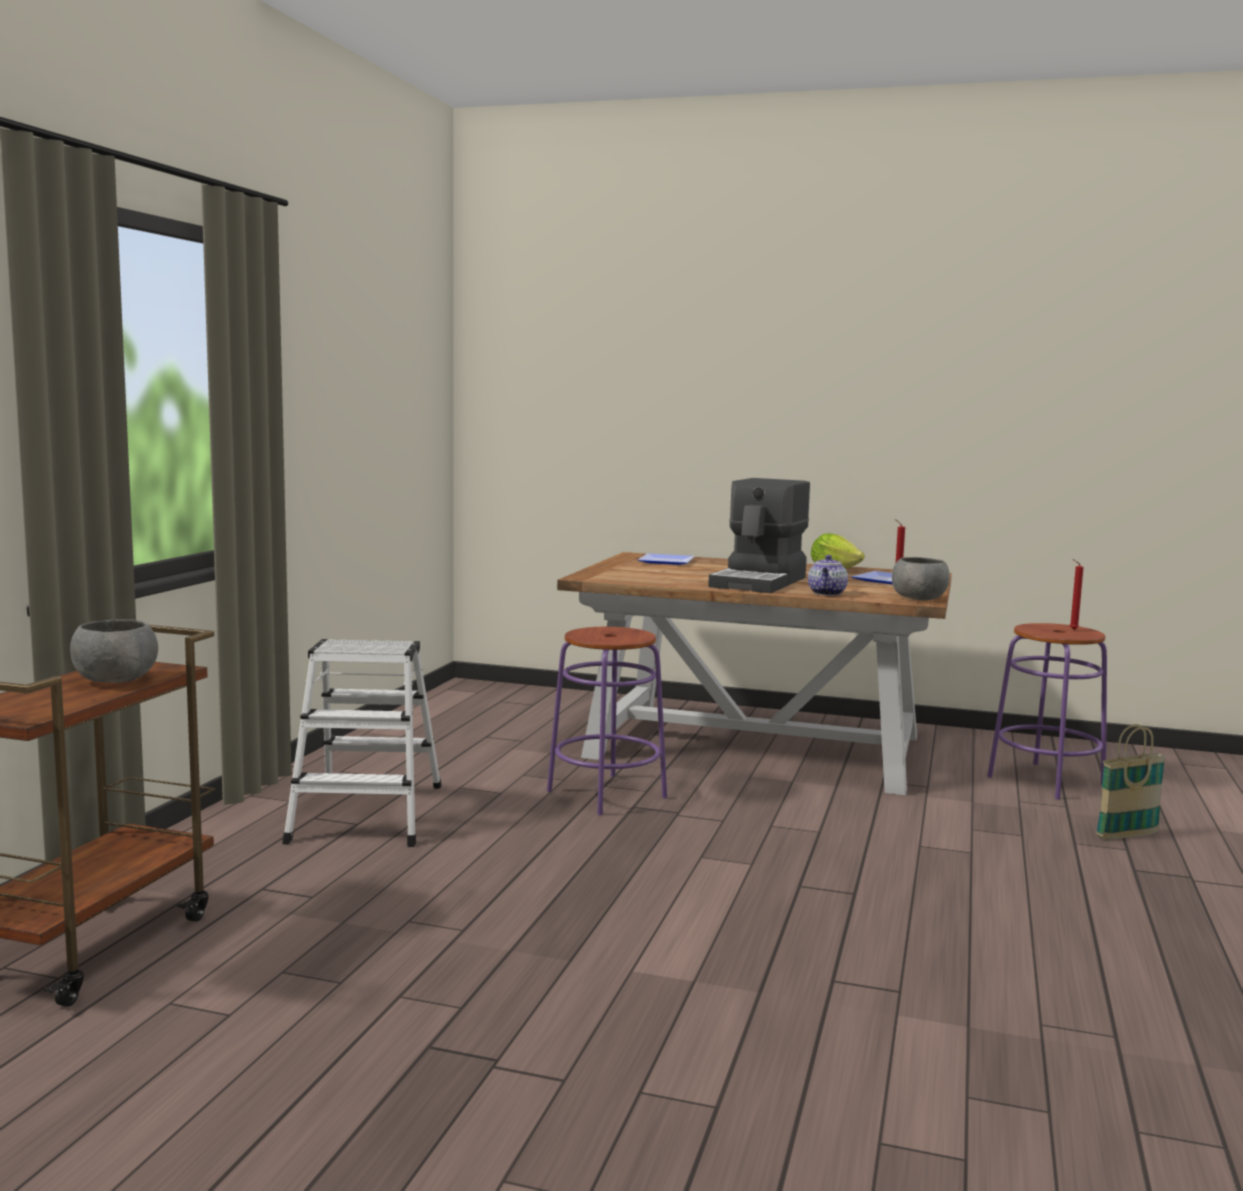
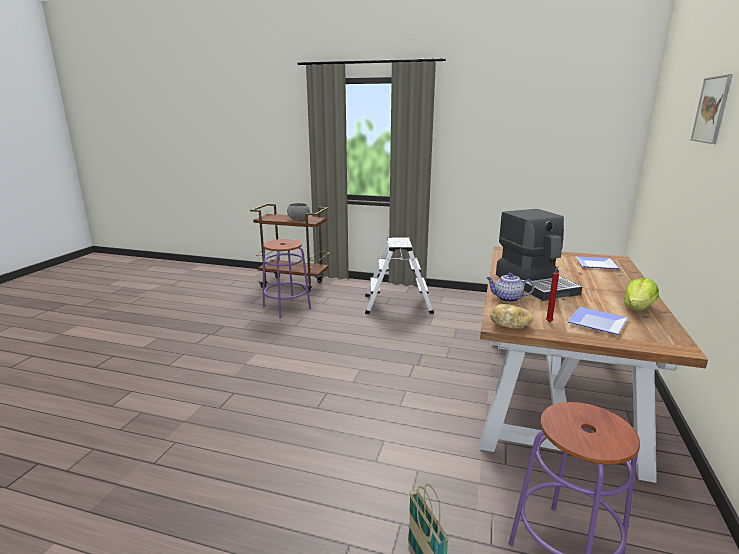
camera: 90 degrees right, 10 degrees up
purple stool [547,627,667,816] -> purple stool moved to [263,239,311,318]
coffee machine [708,478,810,593] -> coffee machine turned 135 degrees counterclockwise [496,209,582,301]
grey bowl [892,557,950,600] -> bread [491,304,533,329]
red candle [1070,559,1084,630] -> none
none -> picture [691,74,733,144]

